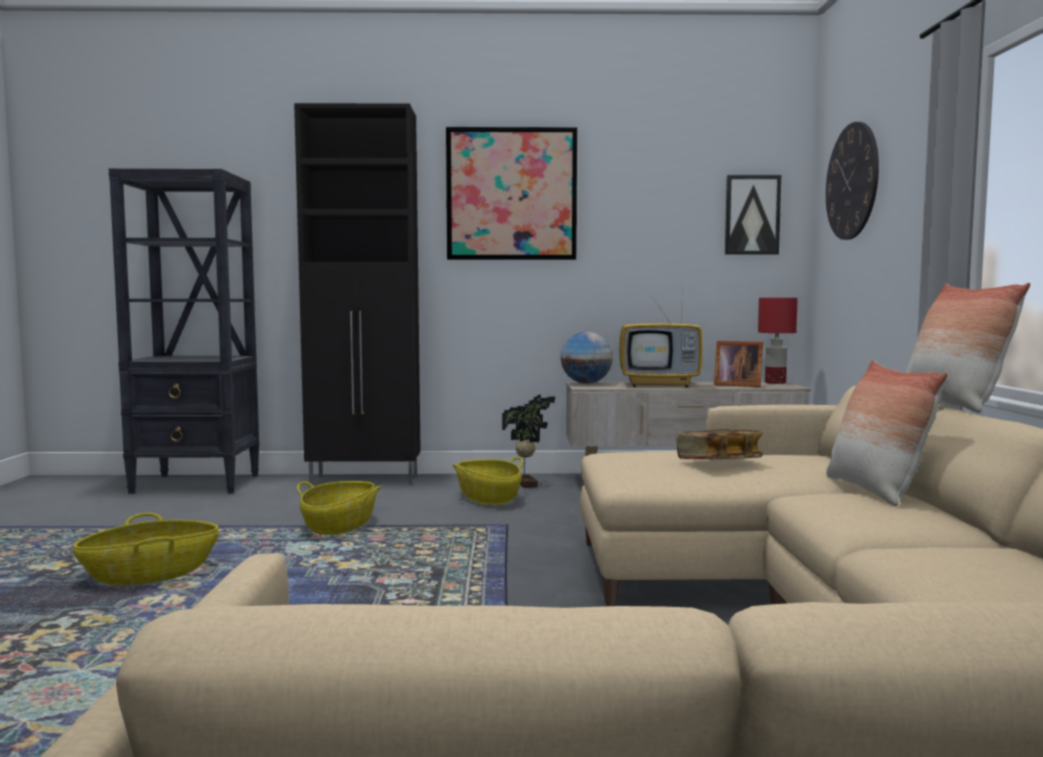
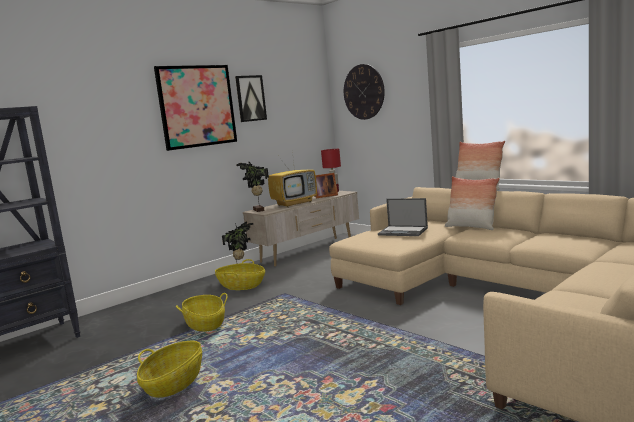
camera: 40 degrees left, 5 degrees up
black cabinet [294,103,421,485] -> none
globe [561,332,613,384] -> potted plant [236,161,269,212]
book [677,429,763,459] -> laptop [378,198,428,236]
picture [725,175,781,255] -> picture moved to [235,75,267,122]

